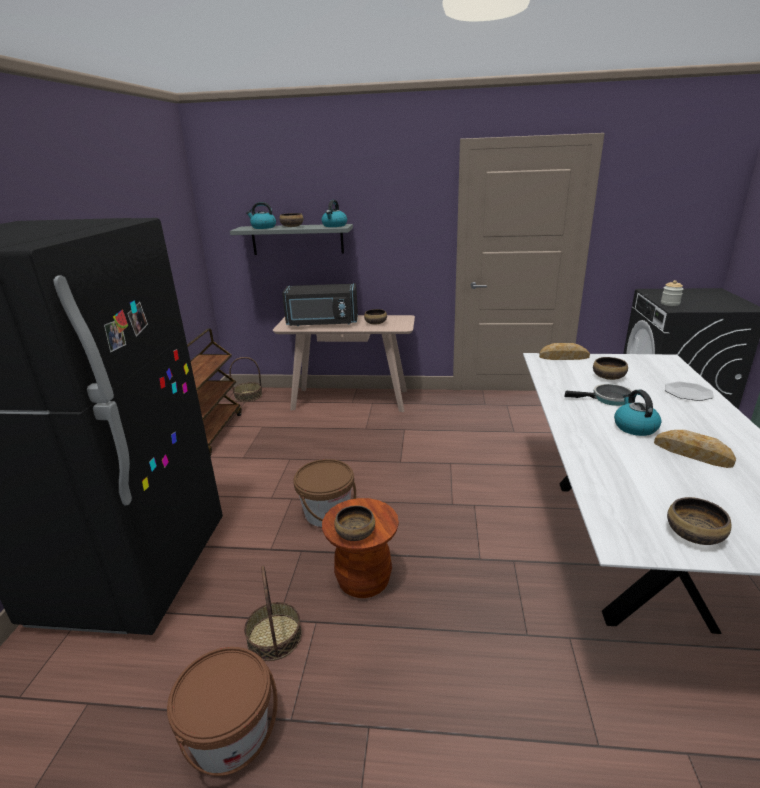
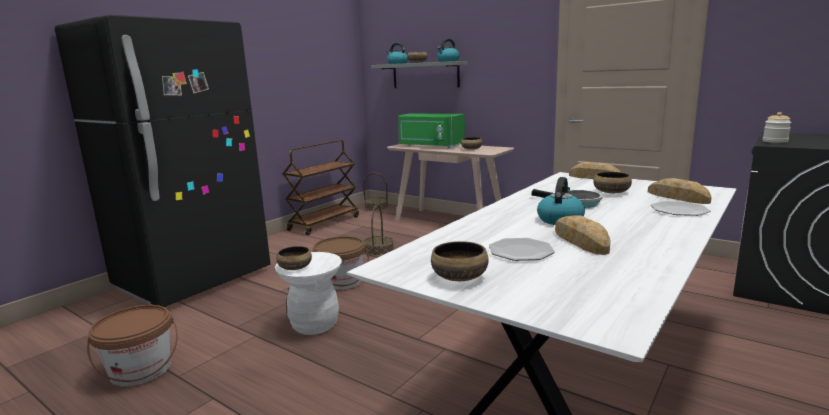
camera: 30 degrees right, 10 degrees down
basket [244,565,302,661] -> basket moved to [363,205,394,256]
black microwave [282,284,358,326] -> green microwave [398,113,465,148]
brown stool [322,498,399,598] -> white stool [275,252,342,335]
none -> plate [489,238,555,261]
none -> bread [648,178,712,204]

